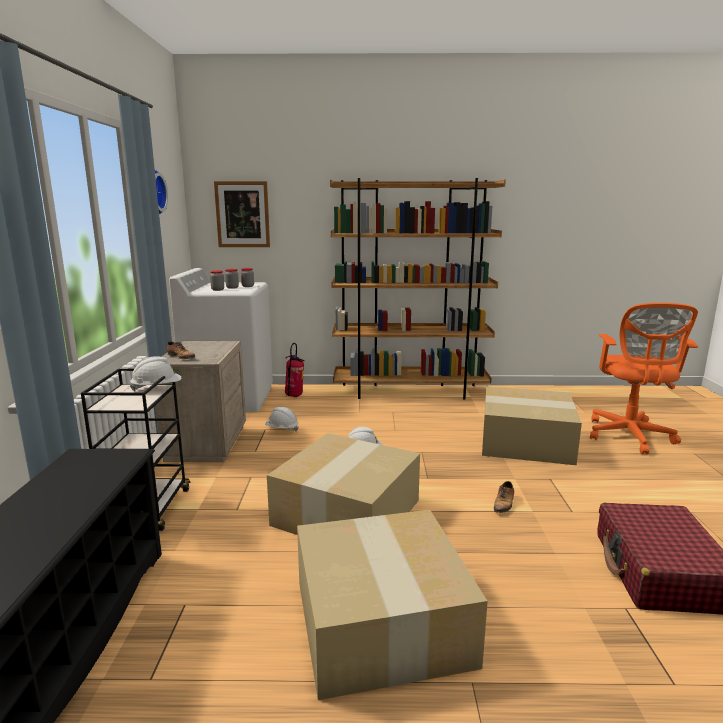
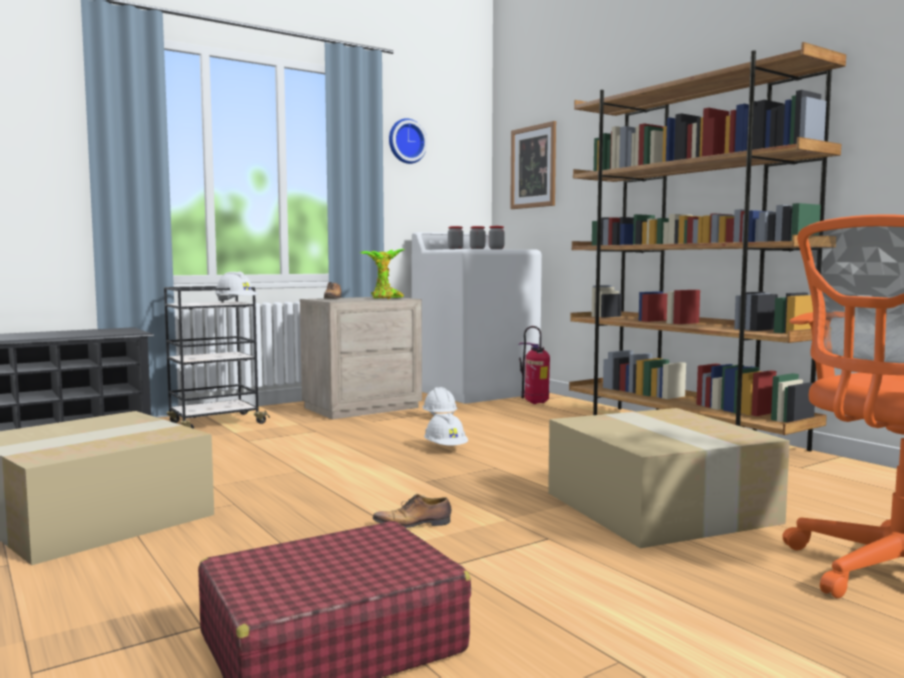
camera: 55 degrees right, 10 degrees down
cardboard box [267,433,420,535] -> none
none -> potted plant [360,249,405,299]

